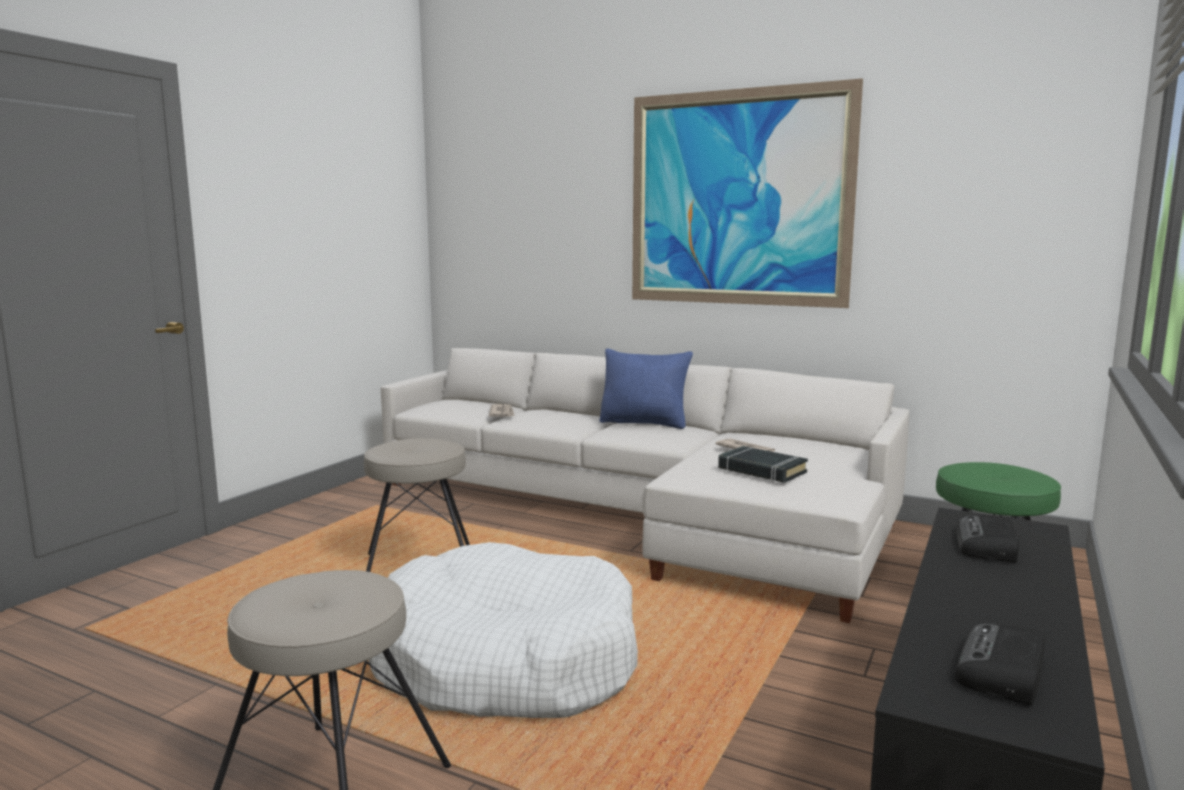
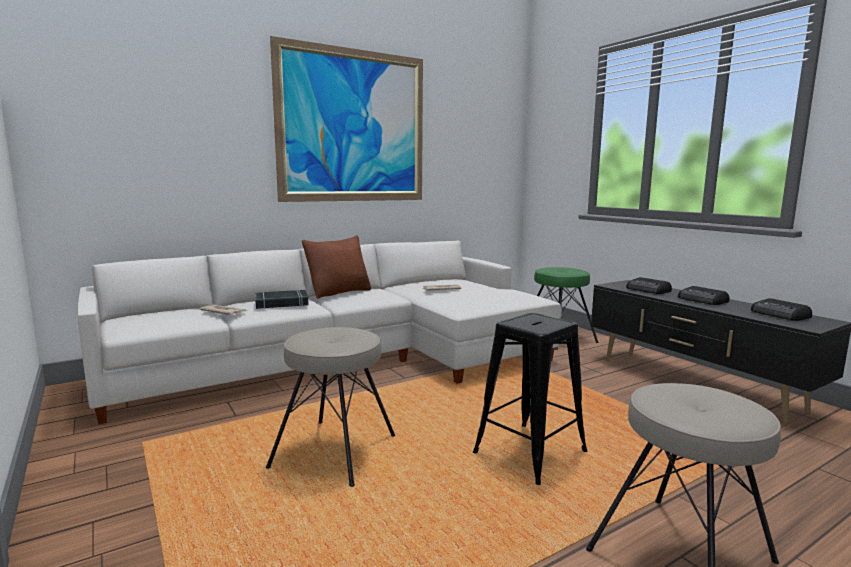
camera: 60 degrees left, 0 degrees up
white dog bed [369,542,638,718] -> black stool [473,313,587,485]
blue pillow [600,349,693,429] -> brown pillow [302,235,371,298]
black book [718,446,808,483] -> black book moved to [255,290,308,309]
none -> radio [678,286,729,305]

